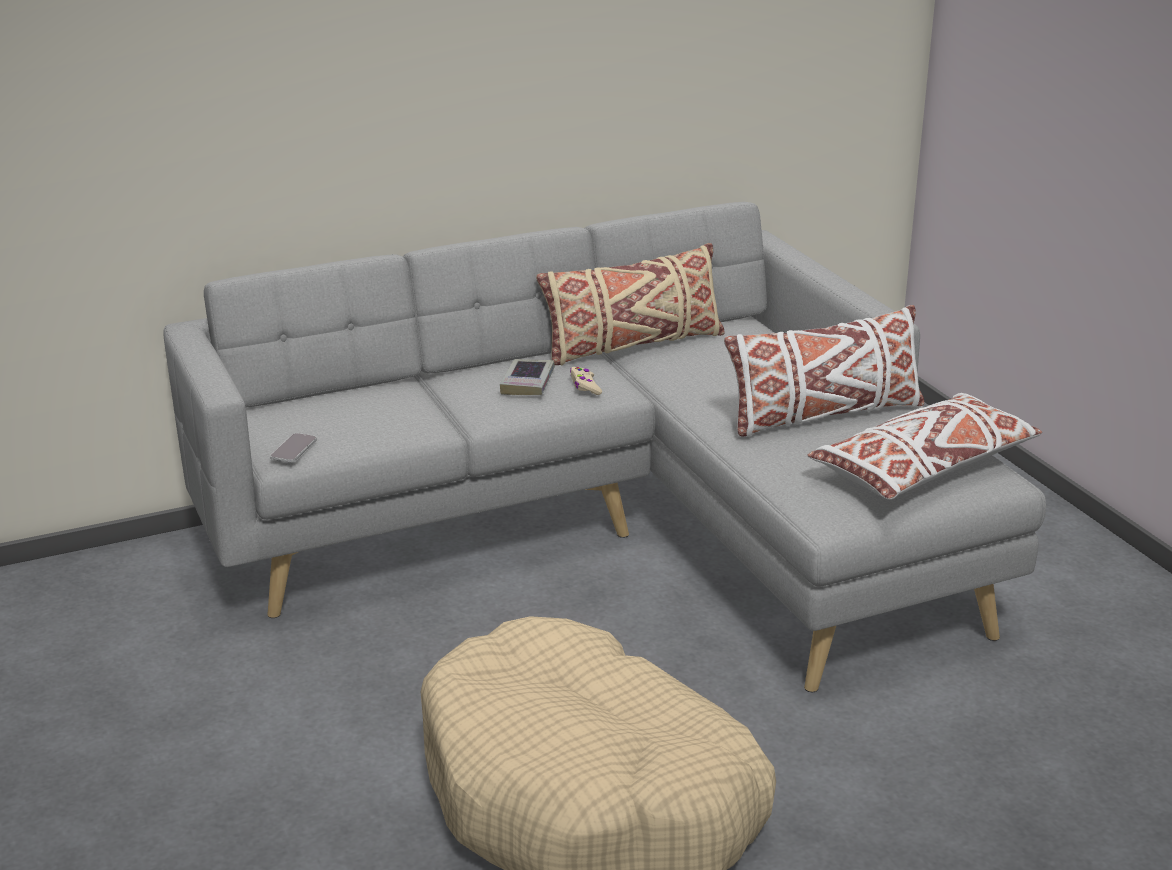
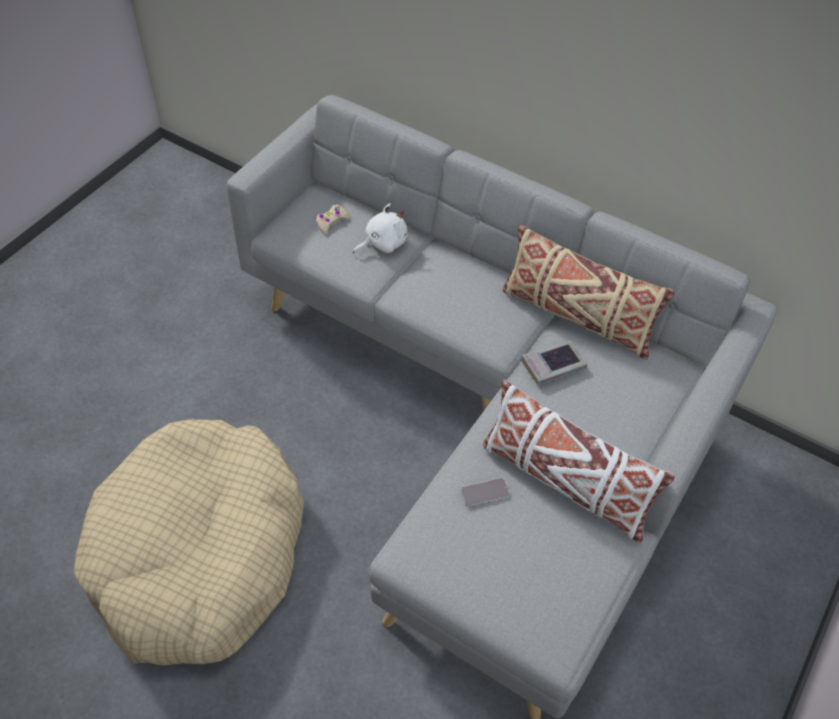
camera: 55 degrees right, 25 degrees up
phone [270,433,317,462] -> phone moved to [461,478,510,507]
book [500,359,555,395] -> book moved to [521,340,587,385]
beige game controller [570,367,602,395] -> beige game controller moved to [315,205,350,234]
white pillow [807,393,1042,500] -> none
none -> white plush toy [353,203,408,253]

